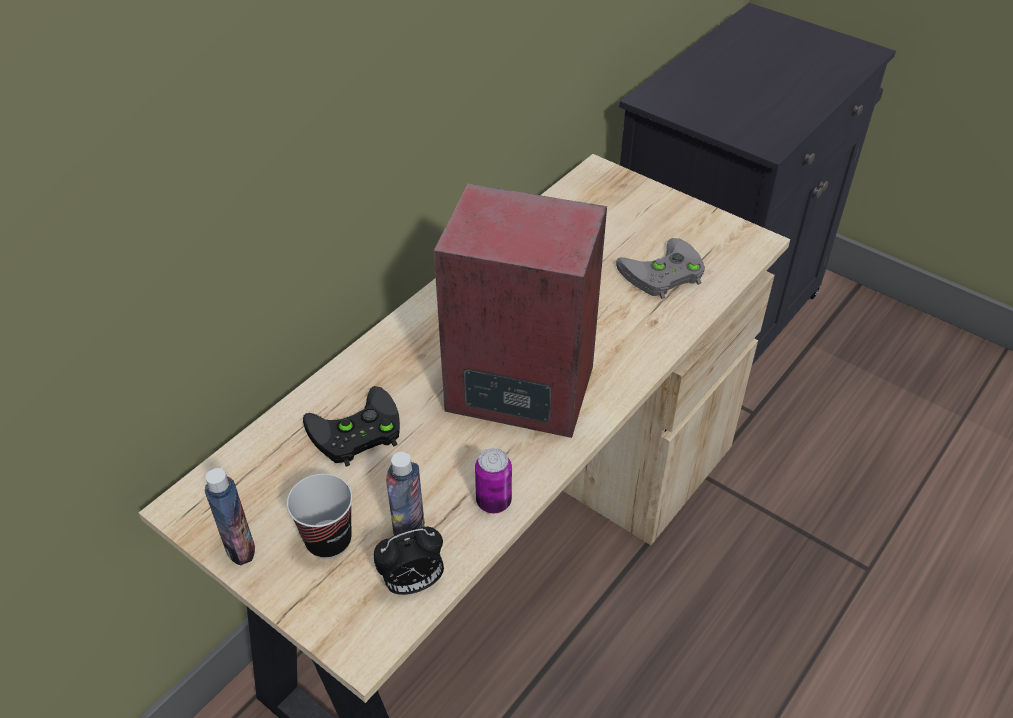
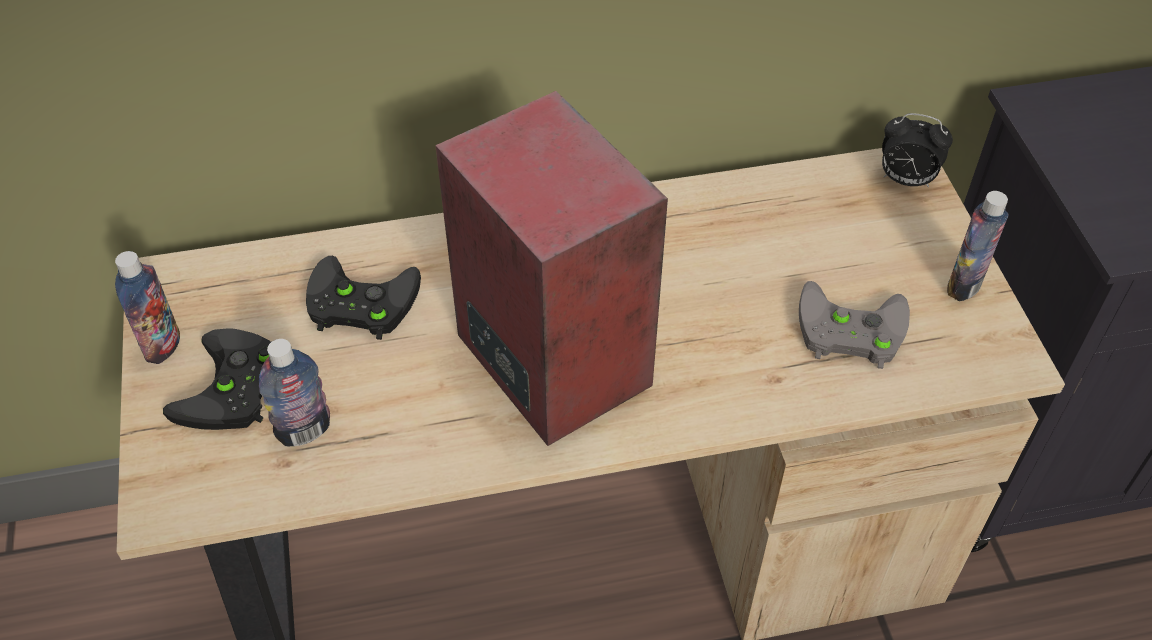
camera: 40 degrees right, 5 degrees up
cup [287,474,353,559] -> black game controller [163,328,271,430]
alarm clock [374,527,444,595] -> alarm clock moved to [882,113,953,187]
can [475,448,512,513] -> none
none -> bottle [947,191,1008,301]

